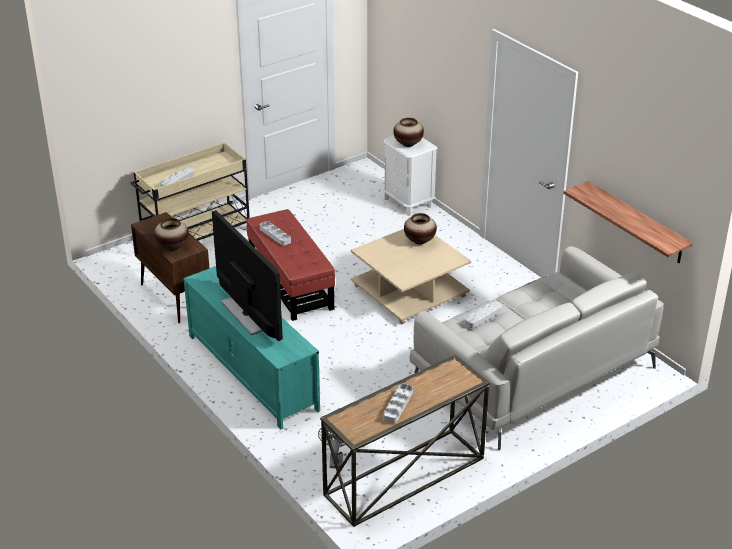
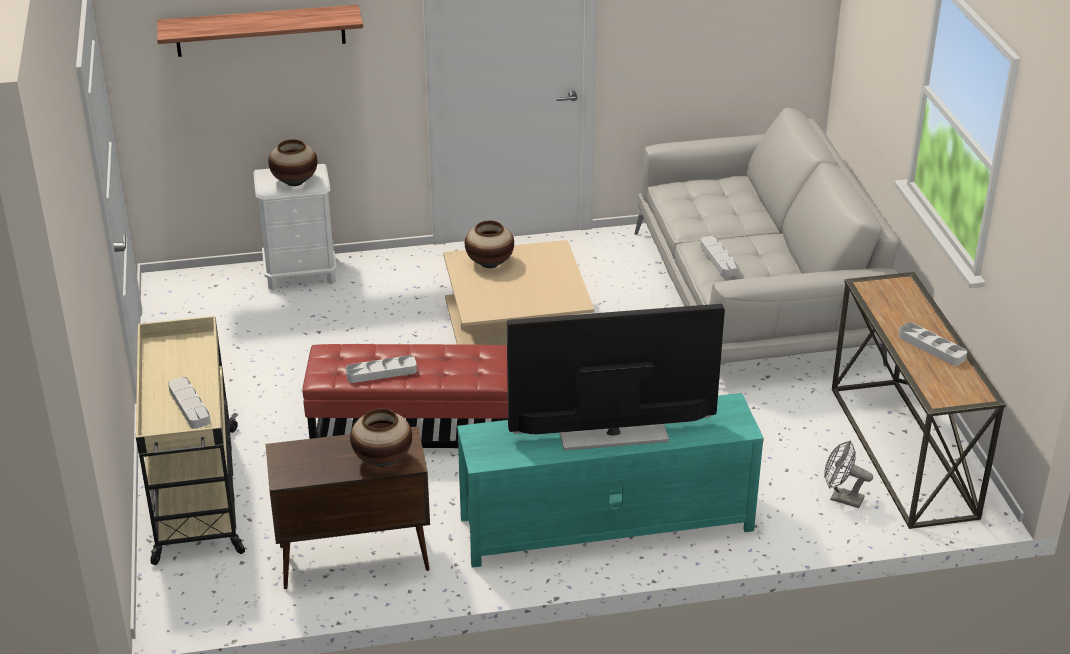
camera: 65 degrees left, 0 degrees up
shelf [564,181,693,263] -> shelf moved to [157,5,363,57]

